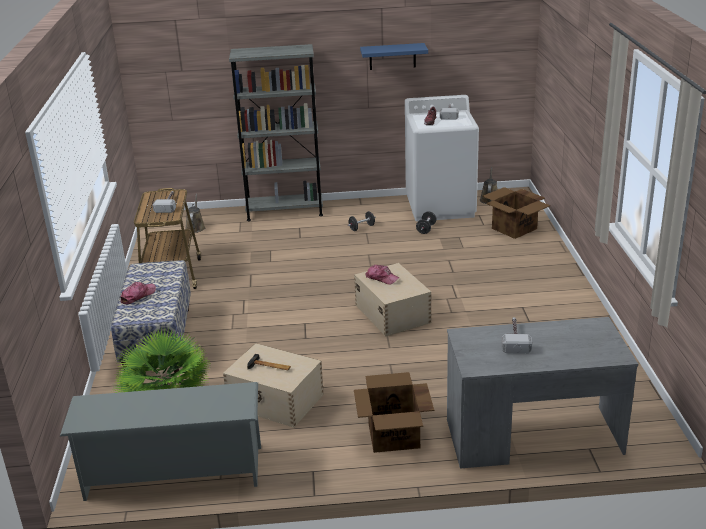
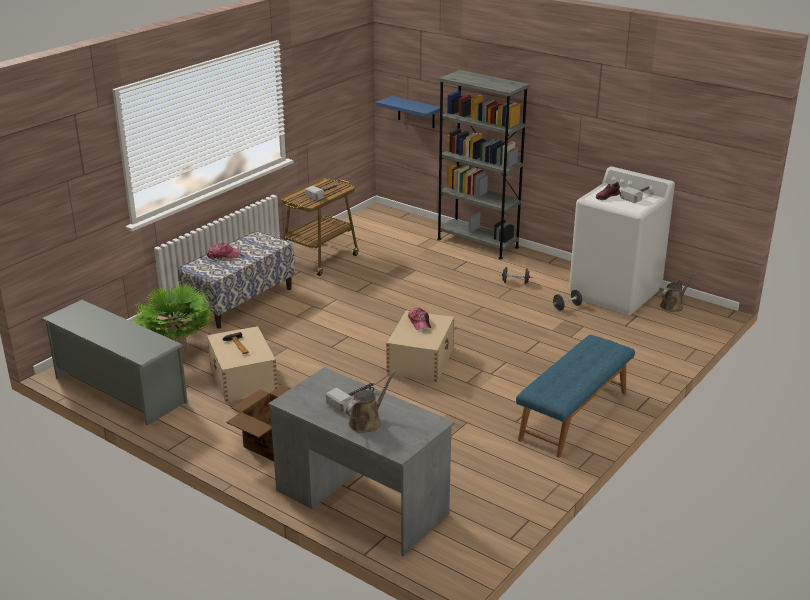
camera: 40 degrees right, 0 degrees up
brown watering can [185,193,205,233] -> brown watering can moved to [346,370,396,433]
blue shelf [360,43,428,70] -> blue shelf moved to [376,96,440,128]
cardboard box [482,187,550,239] -> none
none -> blue bench [516,335,635,458]

